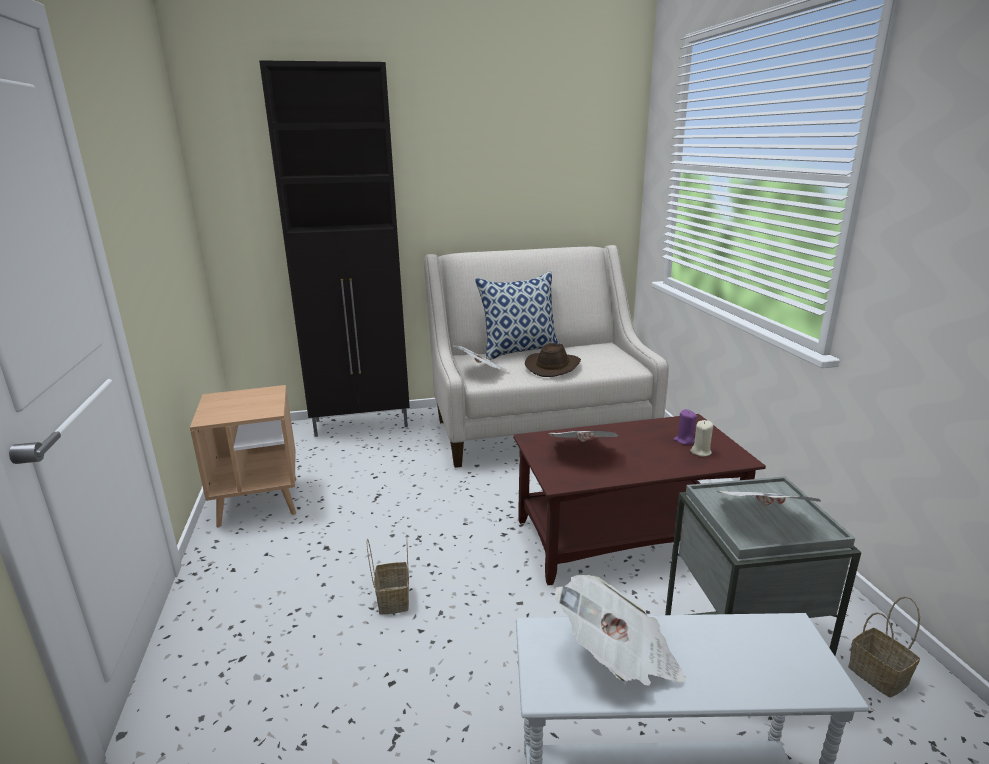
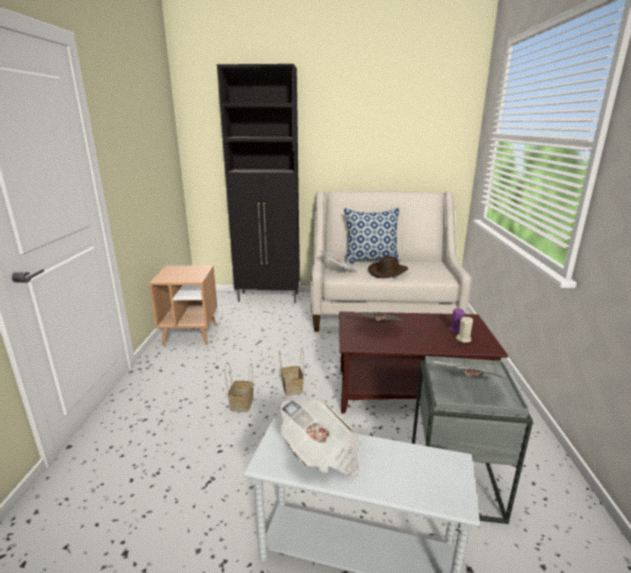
camera: 15 degrees right, 0 degrees up
basket [848,596,920,698] -> basket moved to [279,348,304,396]

